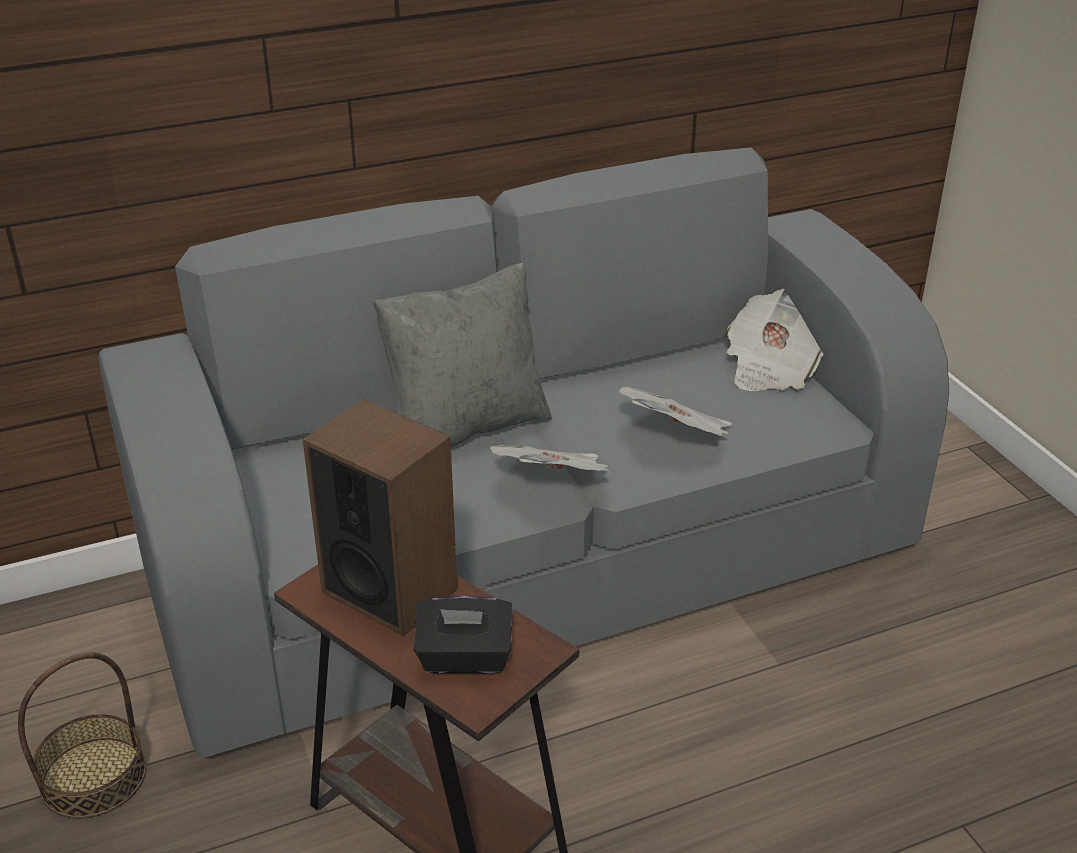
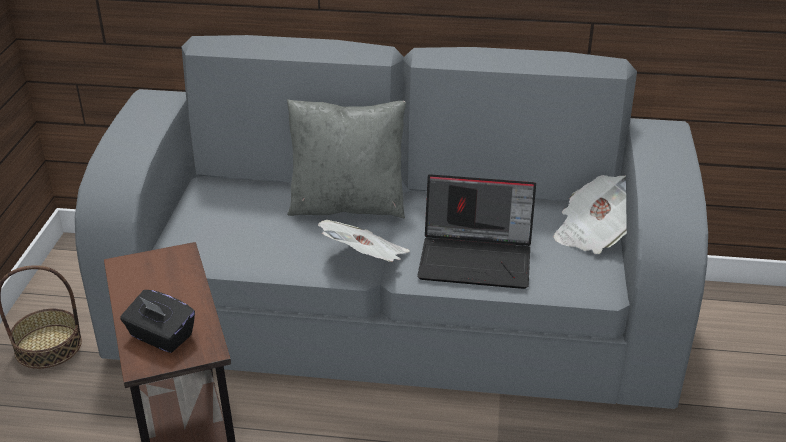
camera: 30 degrees right, 0 degrees up
speaker [302,399,458,637] -> none
newspaper [619,387,732,436] -> laptop [417,174,536,289]

